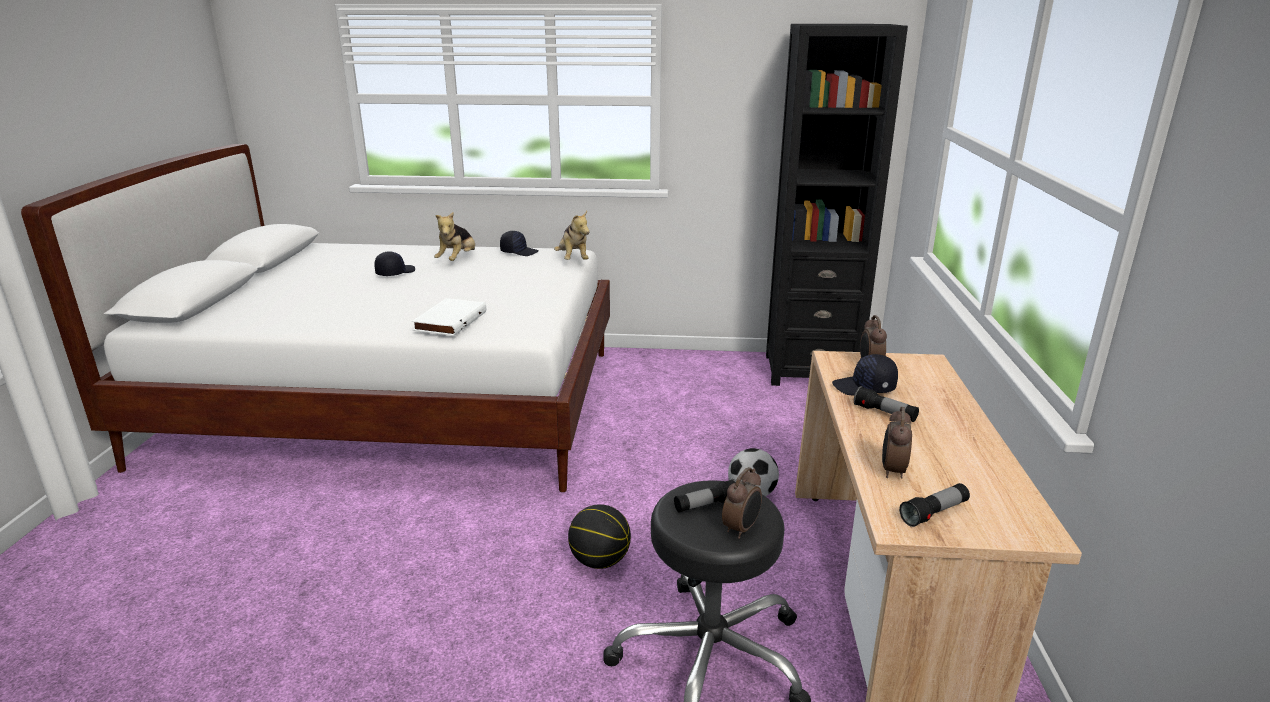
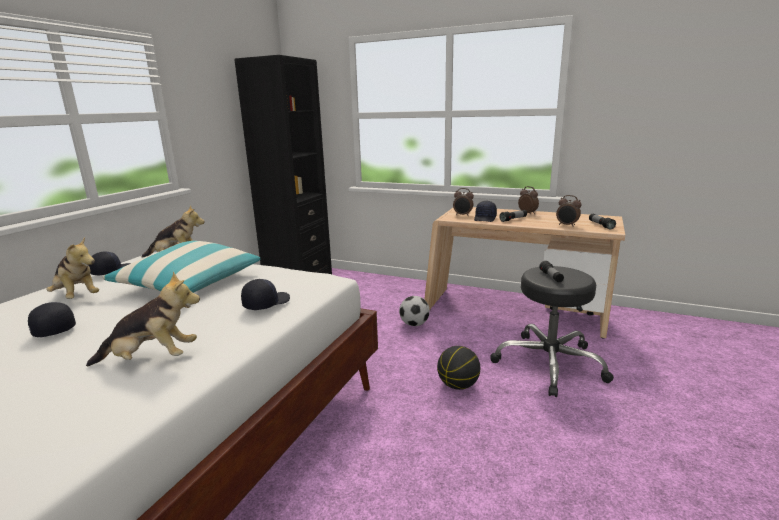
camera: 70 degrees left, 5 degrees down
white book [412,298,486,336] -> black cap [241,279,290,310]
alarm clock [722,467,762,539] -> alarm clock moved to [518,186,539,215]
none -> plush toy [86,272,200,366]
none -> pillow [103,241,260,293]

